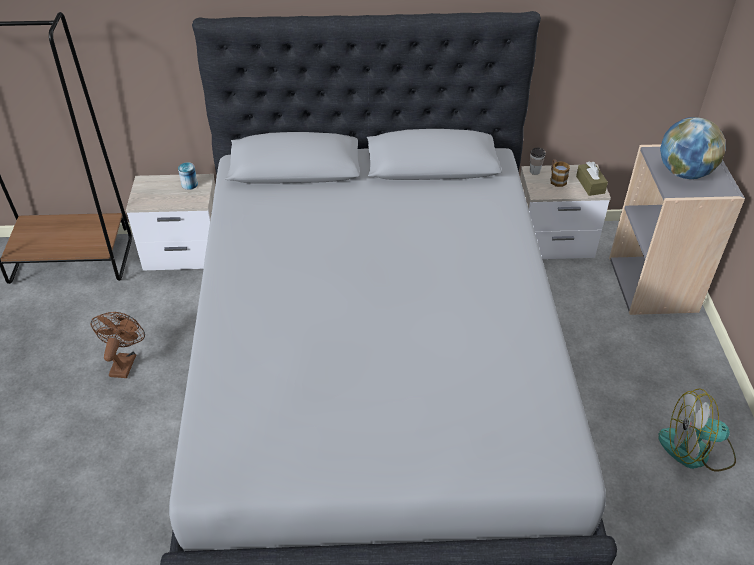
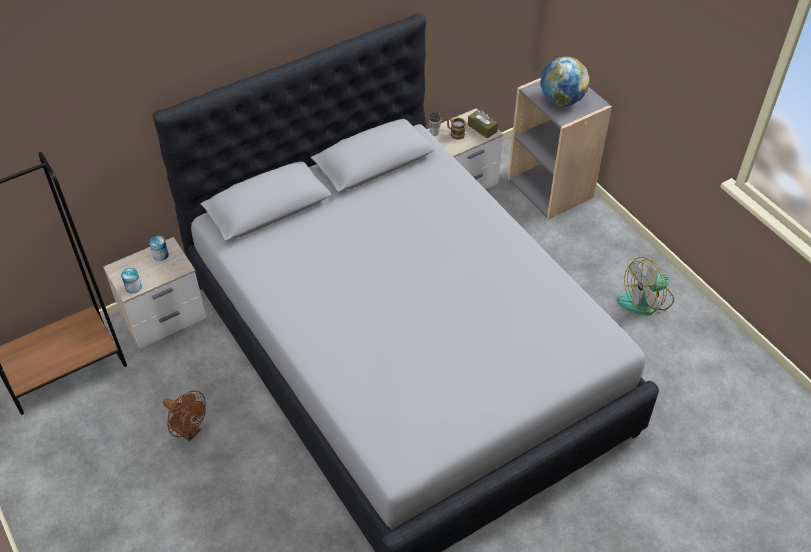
camera: 30 degrees left, 5 degrees up
brown fan [91,312,145,378] -> brown fan turned 150 degrees clockwise [163,390,206,442]
none -> can [121,268,142,294]

